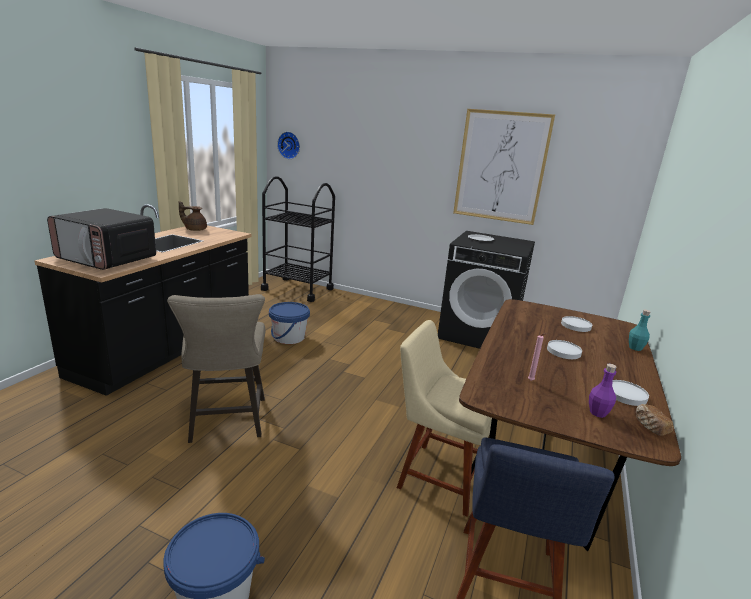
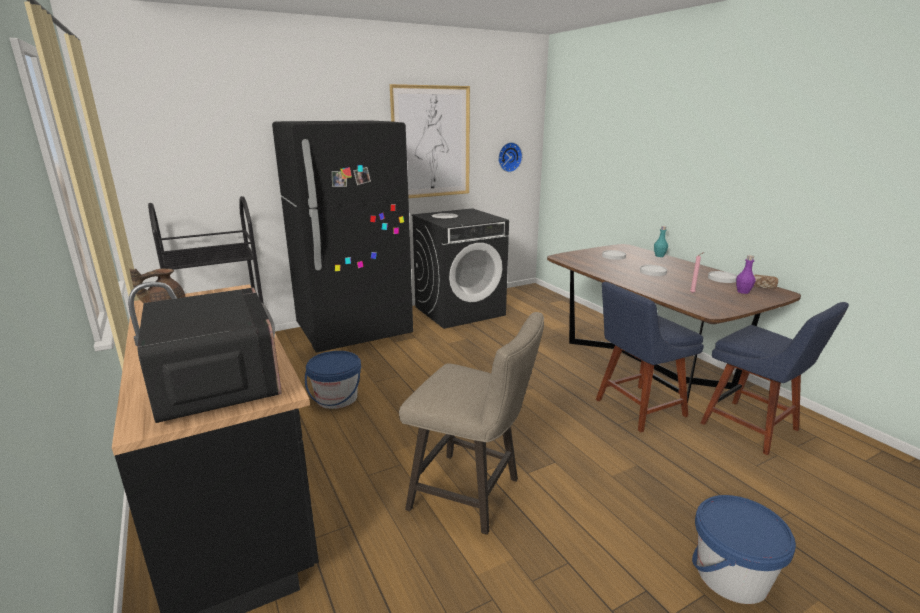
camera: 50 degrees left, 0 degrees up
microwave [47,208,156,270] -> microwave turned 90 degrees counterclockwise [137,287,282,423]
wall clock [277,132,300,159] -> wall clock moved to [498,142,522,172]
beige chair [397,320,492,517] -> blue chair [596,282,704,432]
none -> black fridge [272,120,413,353]

